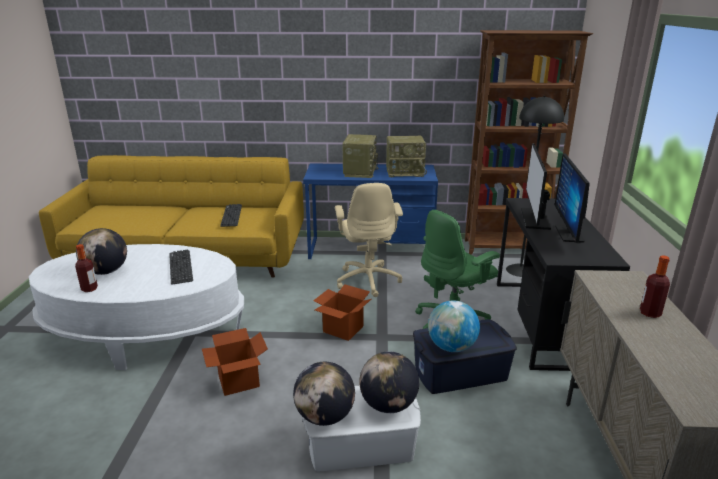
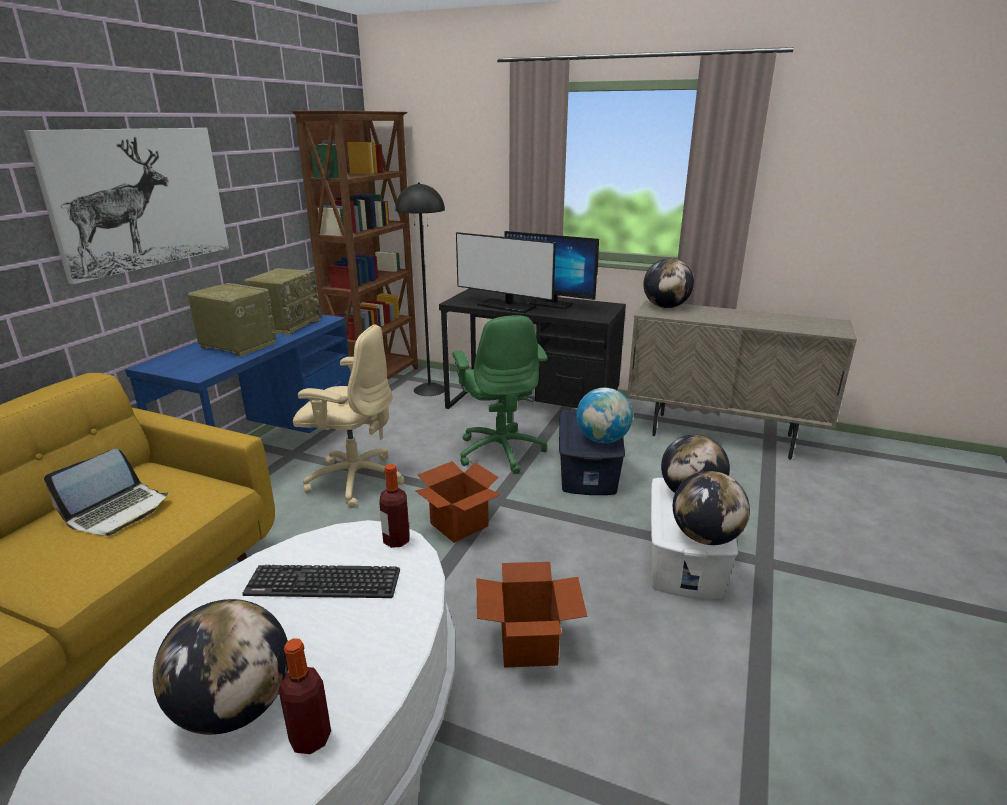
camera: 70 degrees left, 0 degrees up
keyboard [220,204,242,227] -> laptop [44,449,168,536]
bottle [640,255,670,318] -> bottle moved to [379,464,410,548]
none -> picture [24,128,229,284]
none -> globe [643,258,694,308]

